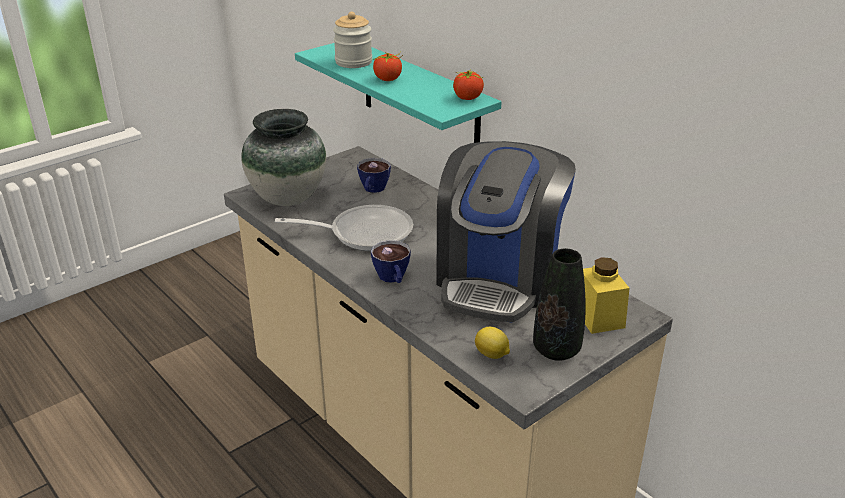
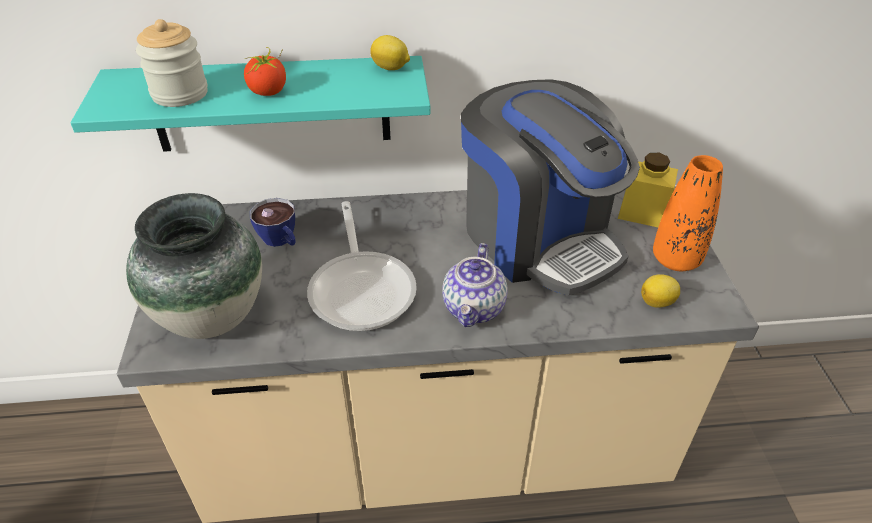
camera: 55 degrees left, 10 degrees up
frying pan [275,205,413,251] -> frying pan turned 135 degrees clockwise [307,201,417,331]
cup [371,240,411,283] -> teapot [442,243,507,327]
tomato [453,70,484,100] -> lemon [370,35,410,70]
black vase [533,248,586,361] -> orange vase [653,155,723,271]

